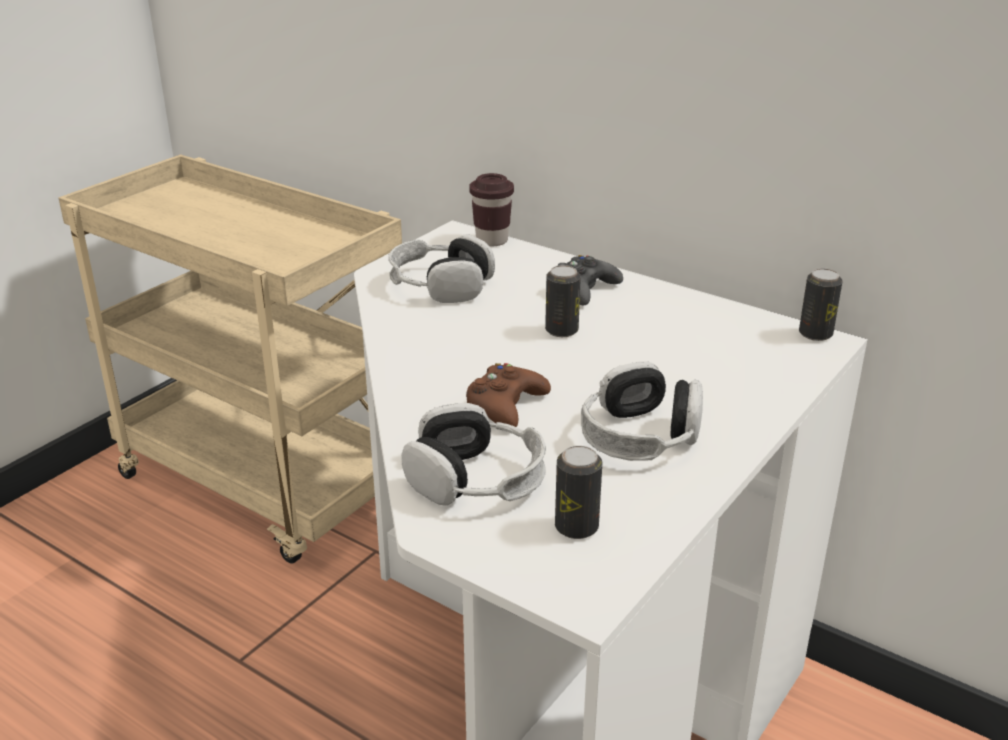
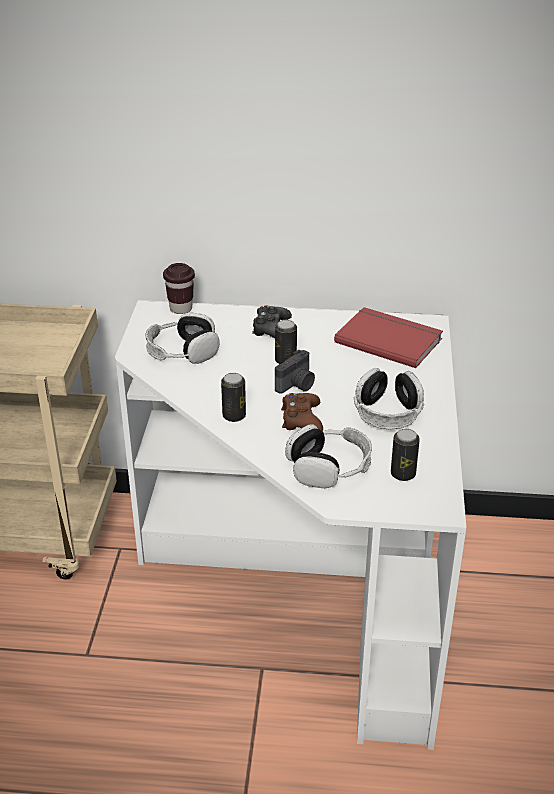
camera: 30 degrees left, 5 degrees up
can [799,268,843,341] -> can moved to [221,373,246,422]
none -> camera [275,350,315,394]
none -> red book [334,307,443,368]

